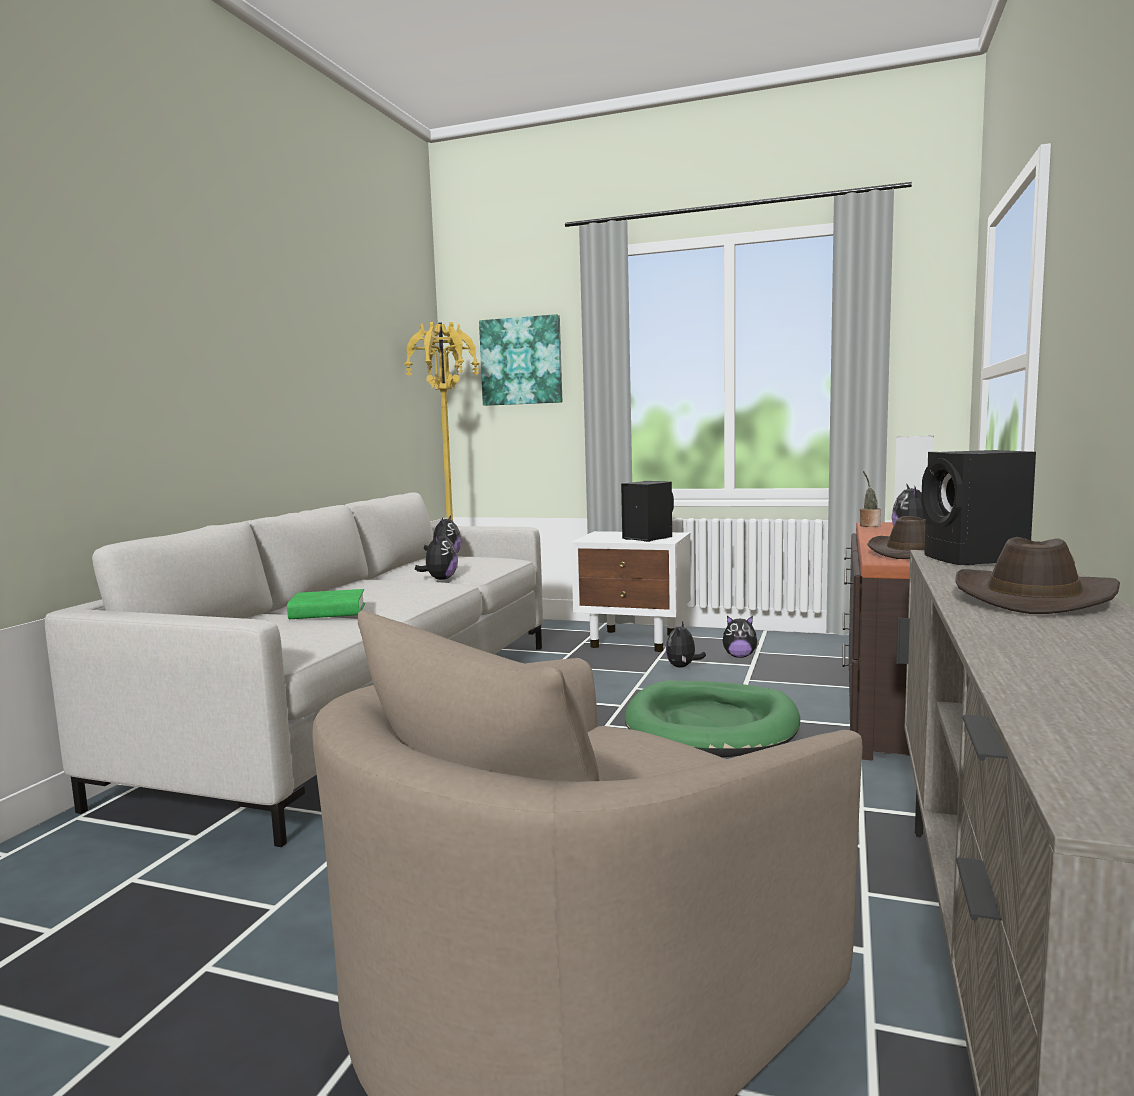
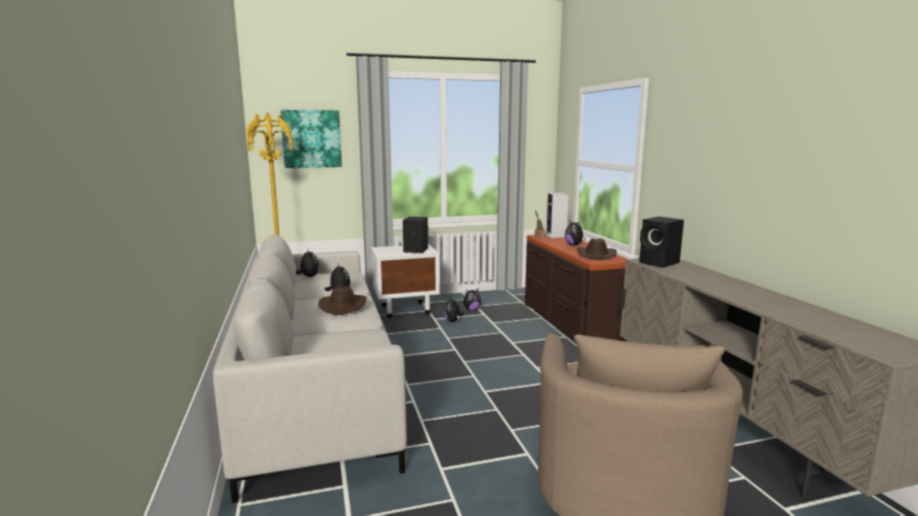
camera: 35 degrees left, 5 degrees up
green book [287,589,365,619] -> none
green dog bed [624,681,800,757] -> none
brown hat [956,537,1120,614] -> brown hat moved to [318,286,367,315]

